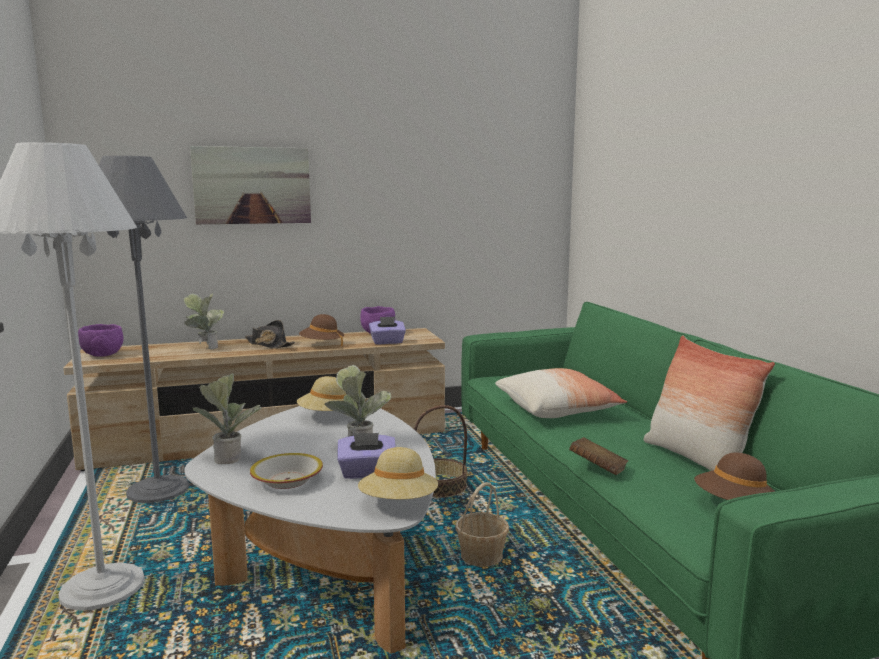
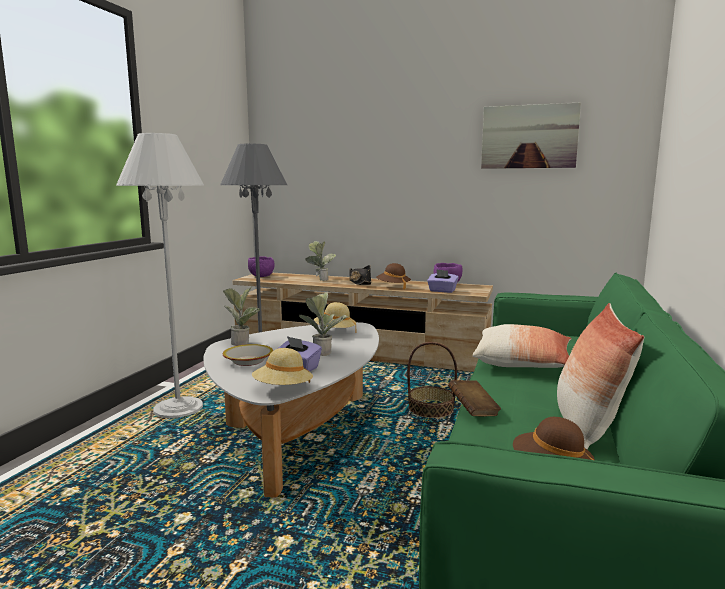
camera: 35 degrees right, 0 degrees up
picture [190,146,311,224] -> picture moved to [481,102,581,169]
basket [455,482,509,567] -> none

